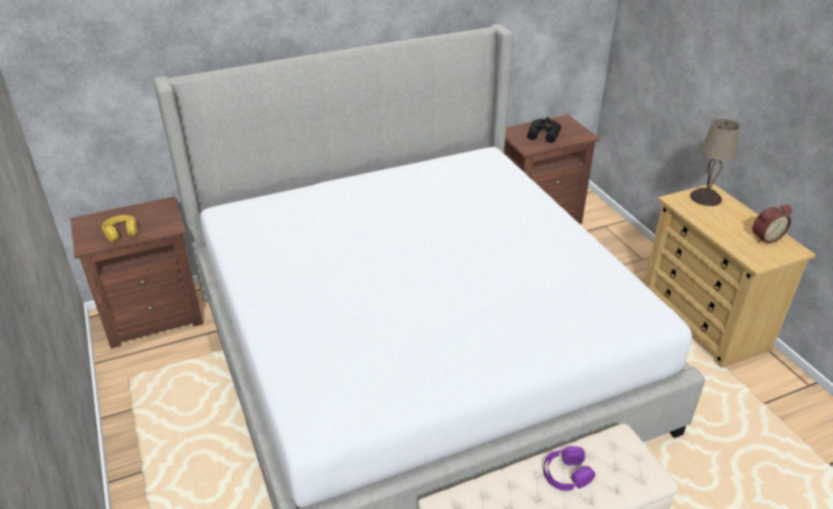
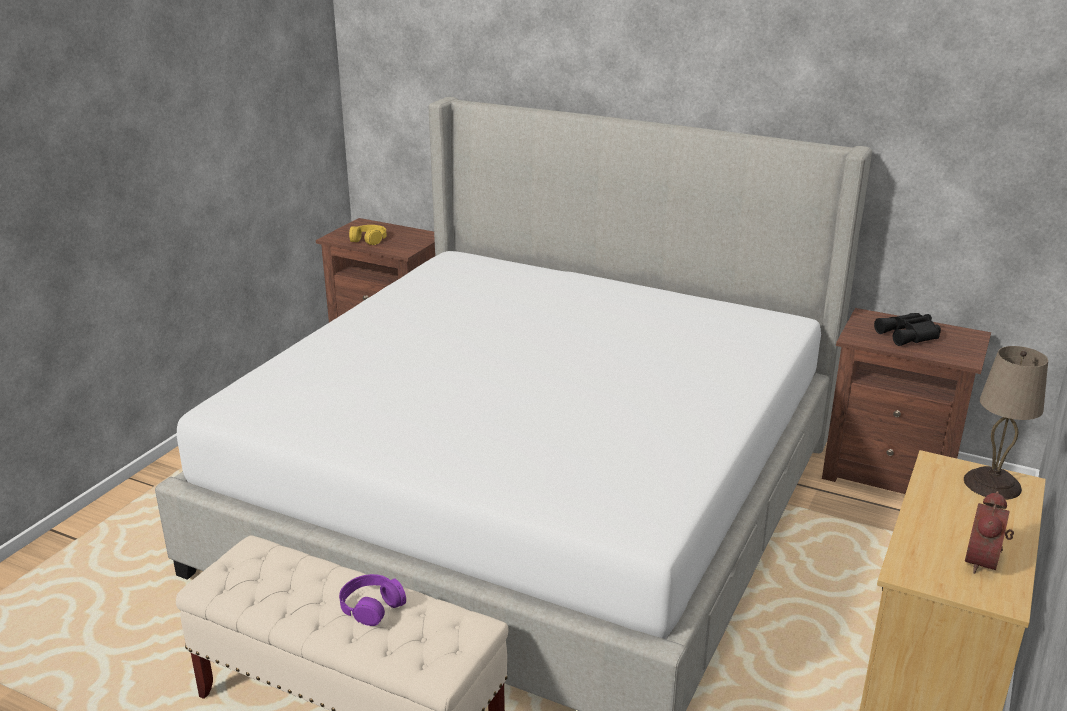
camera: 50 degrees right, 10 degrees down
alarm clock [752,205,791,243] -> alarm clock turned 90 degrees clockwise [965,491,1014,574]

